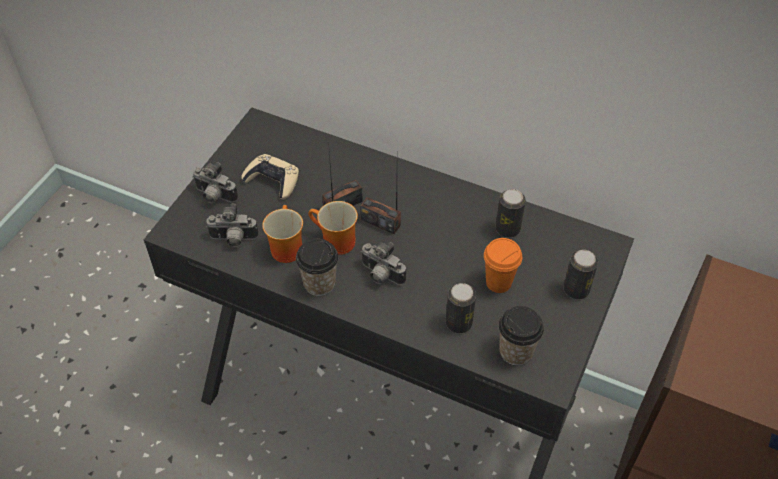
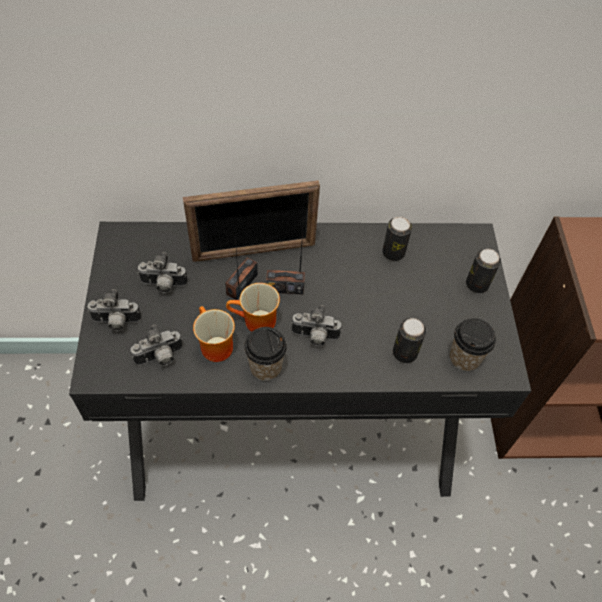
camera: 30 degrees left, 5 degrees up
beige game controller [241,154,299,200] -> camera [137,252,188,293]
orange cup [484,238,522,293] -> none
none -> picture frame [183,180,320,262]

